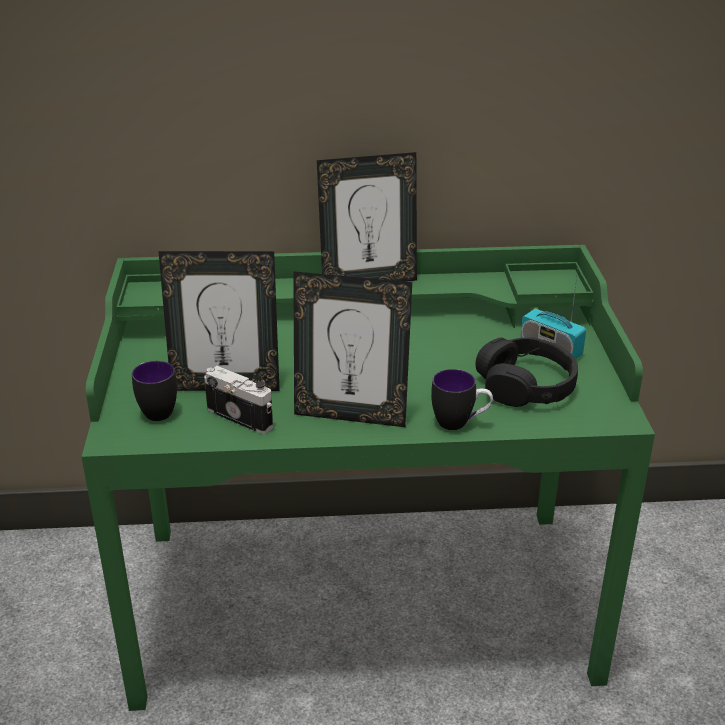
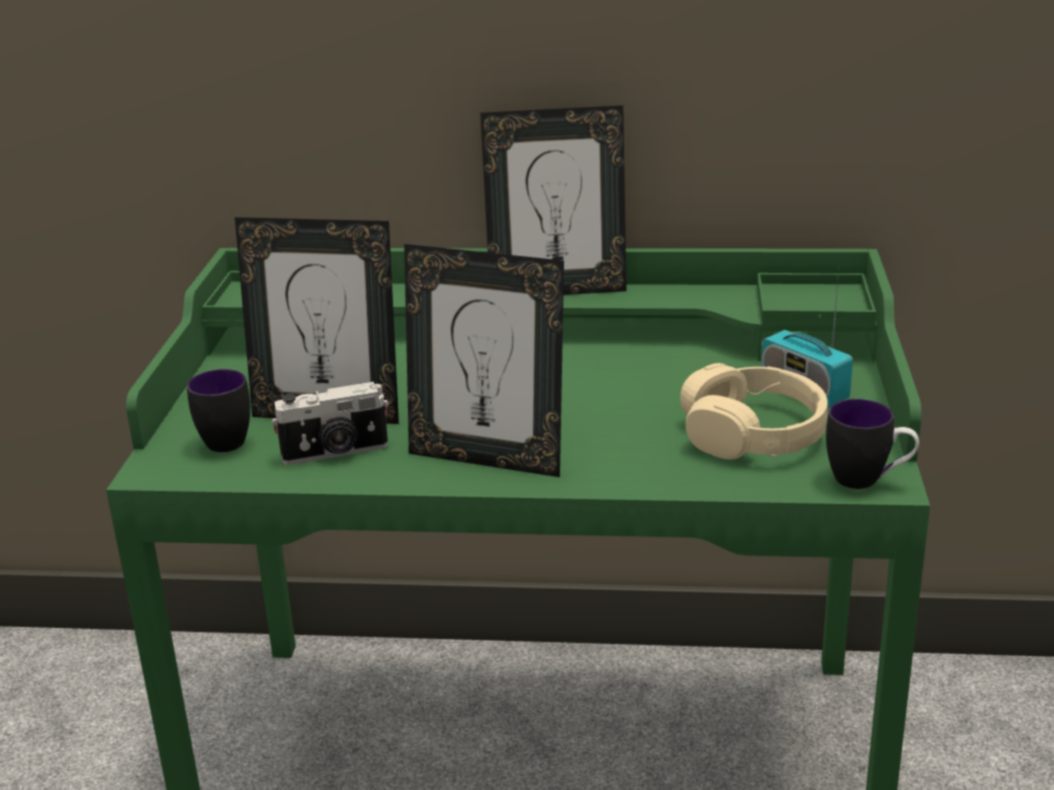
camera: 10 degrees right, 5 degrees down
camera [204,366,273,434] -> camera turned 120 degrees clockwise [272,382,389,465]
mug [431,369,493,430] -> mug moved to [826,399,919,489]
black headphones [476,337,578,407] -> beige headphones [680,363,827,460]

